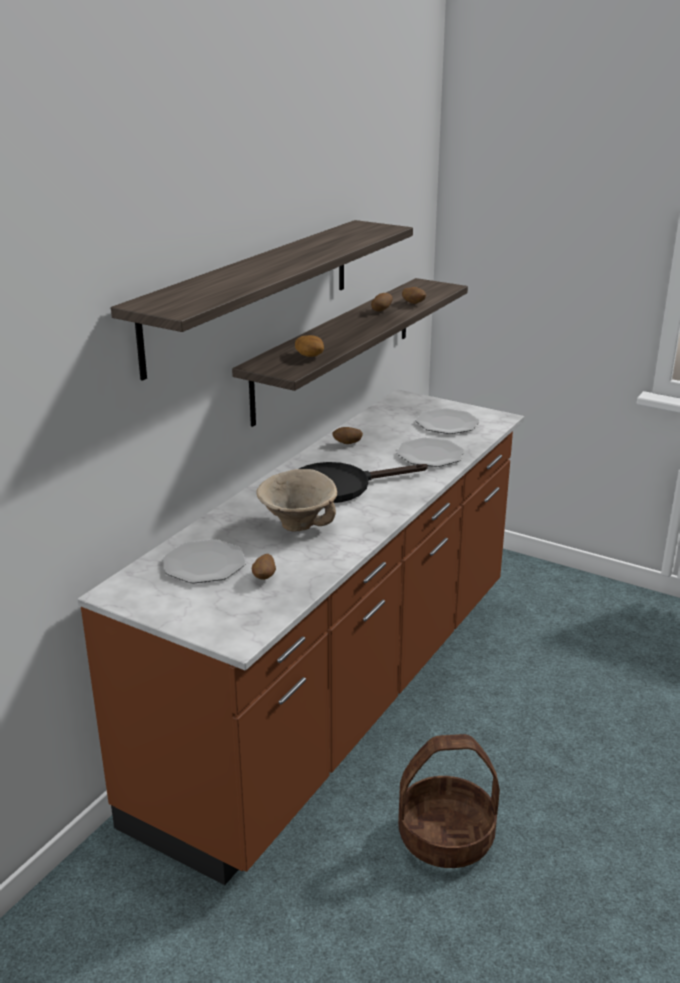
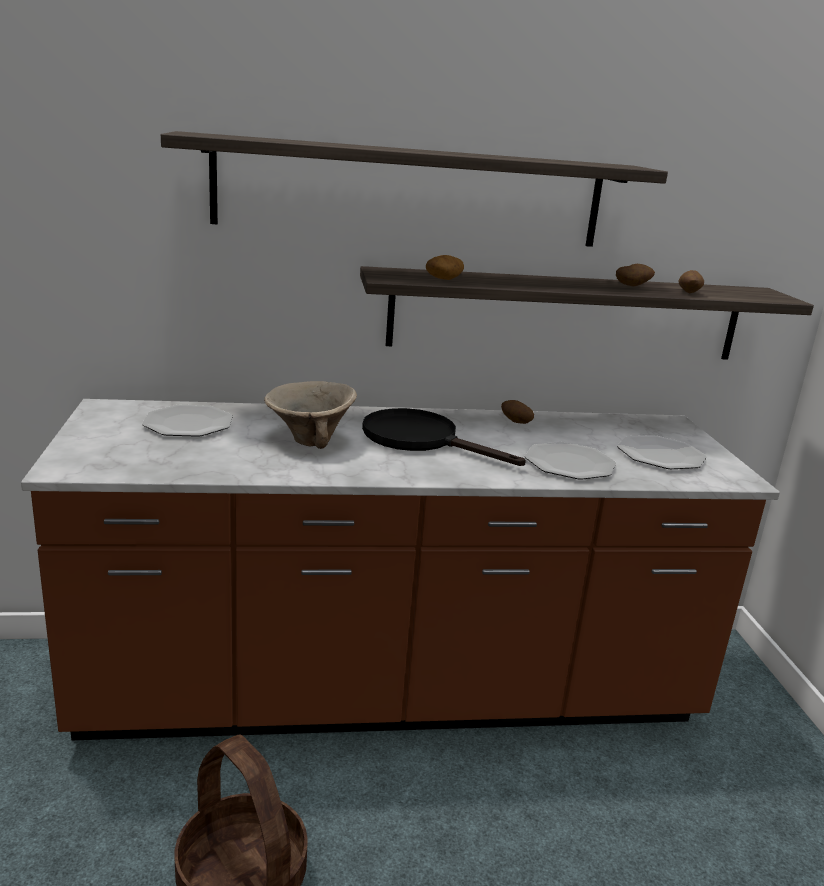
camera: 50 degrees right, 5 degrees down
potato [252,554,276,580] -> none

